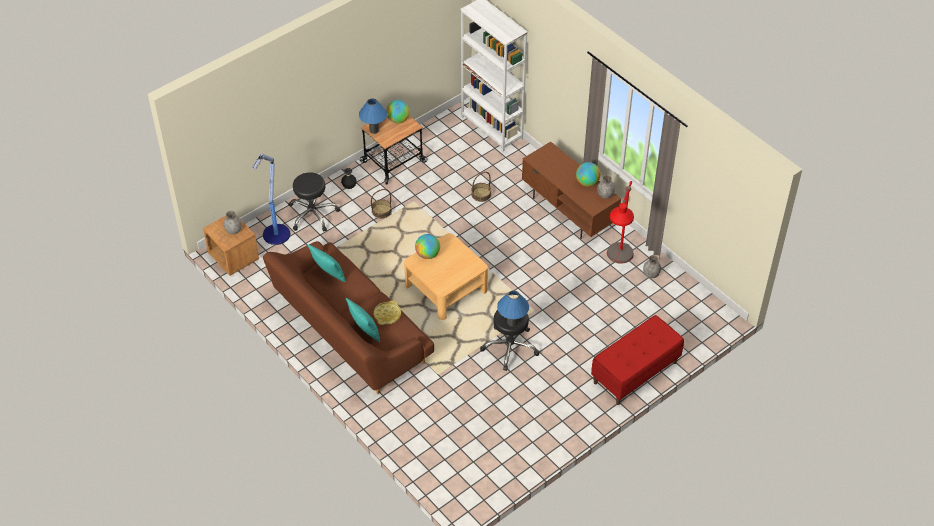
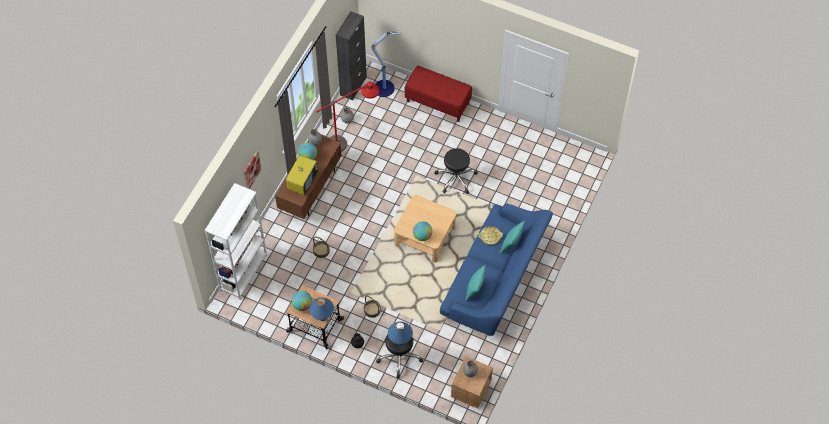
camera: 115 degrees left, 10 degrees up
floor lamp [252,153,290,245] -> floor lamp moved to [372,31,401,97]
brown sofa [263,241,434,394] -> blue sofa [440,203,553,336]
blue table lamp [497,290,529,327] -> blue table lamp moved to [388,322,413,345]
none -> picture [243,151,261,189]
none -> television [286,155,318,195]
none -> black cabinet [336,11,367,100]

